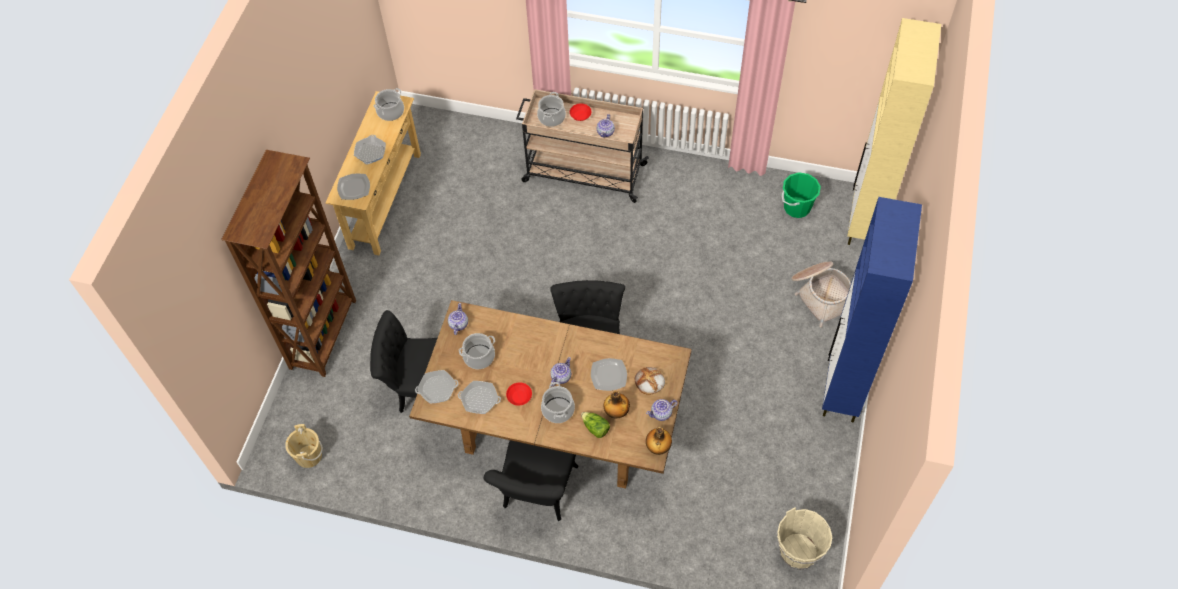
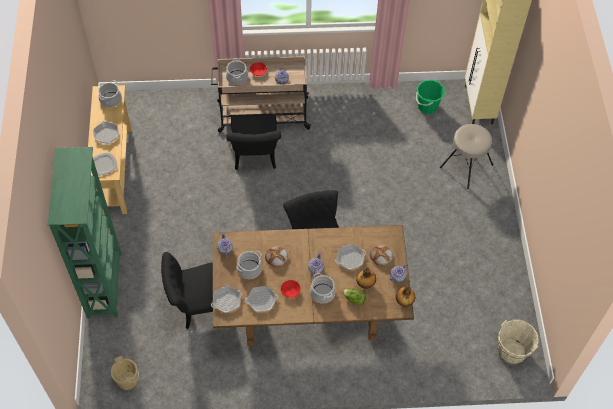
camera: 20 degrees left, 0 degrees up
brown bookcase [221,150,356,377] -> green bookcase [48,147,121,319]
black chair [484,440,578,521] -> black chair moved to [226,114,282,170]
plate [591,358,627,391] -> frying pan [335,244,366,270]
basket [791,261,851,327] -> beige stool [440,124,493,189]
blue cabinet [822,197,922,422] -> none
none -> bread [265,246,288,267]

